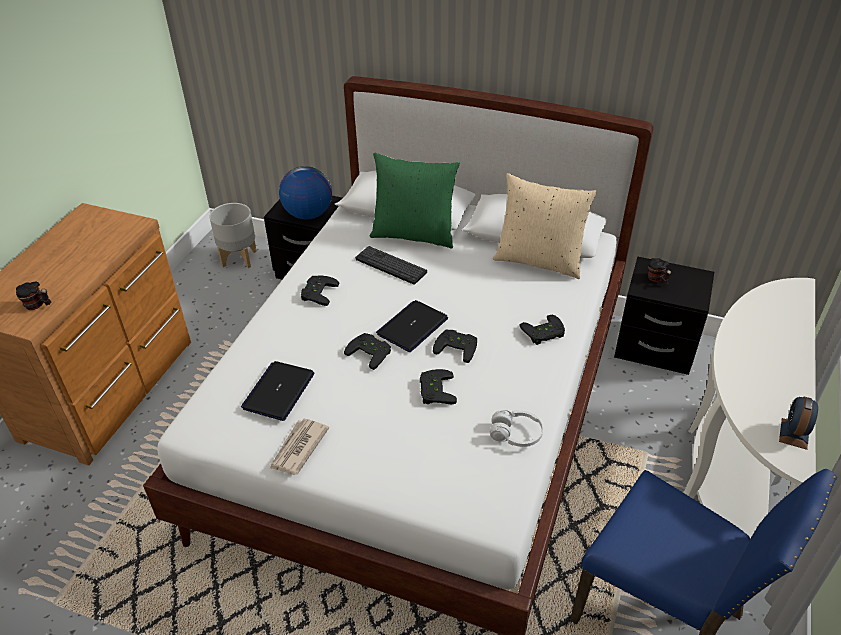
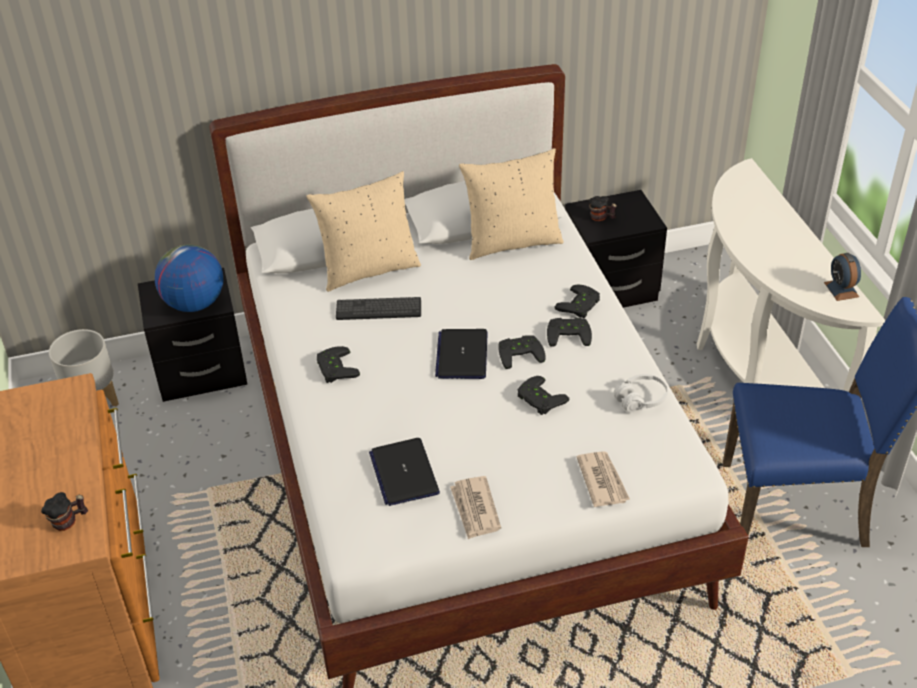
camera: 35 degrees left, 0 degrees up
black game controller [344,333,391,370] -> black game controller moved to [547,318,592,347]
green pillow [370,153,460,249] -> beige pillow [306,171,421,292]
none -> newspaper [577,451,630,507]

